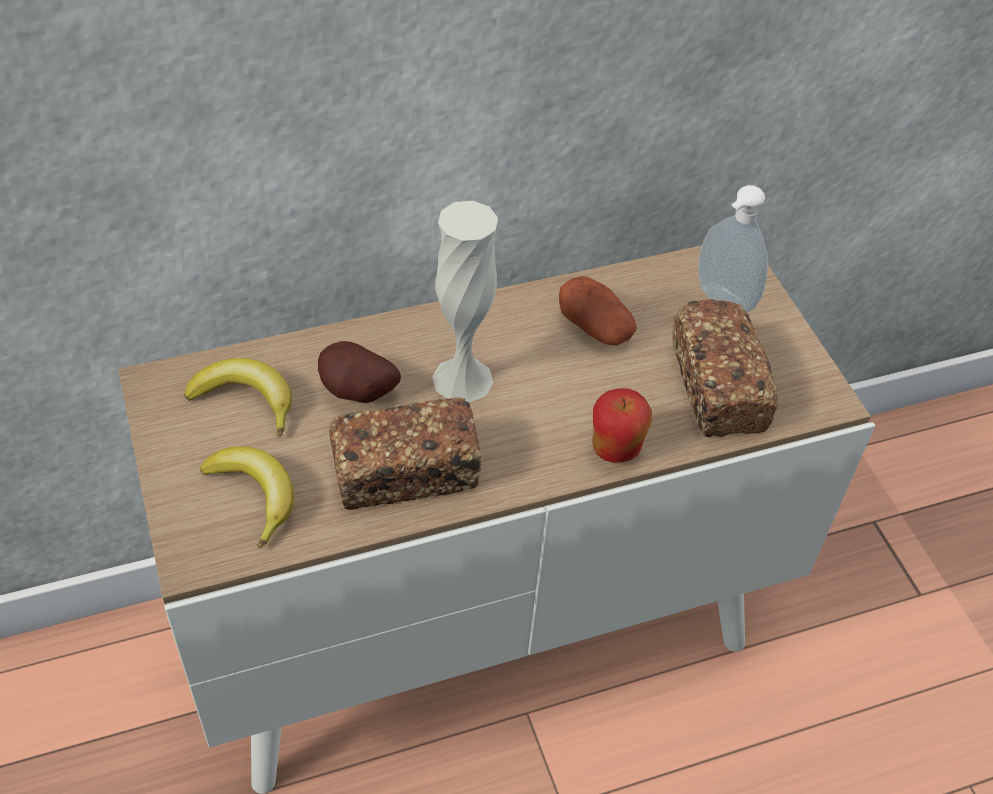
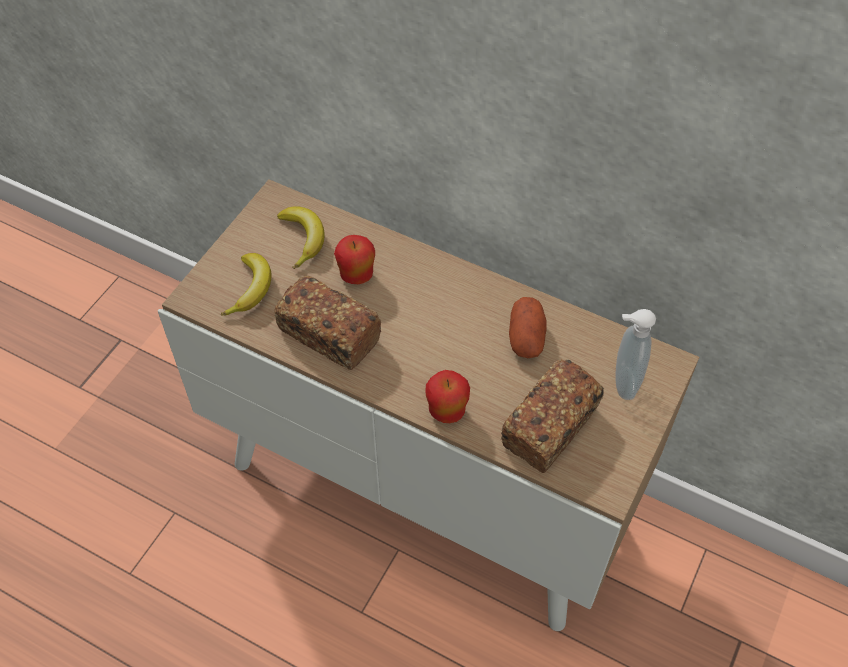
camera: 50 degrees right, 5 degrees up
potato [318,341,401,403] -> apple [334,235,375,284]
white vase [432,201,498,403] -> none

